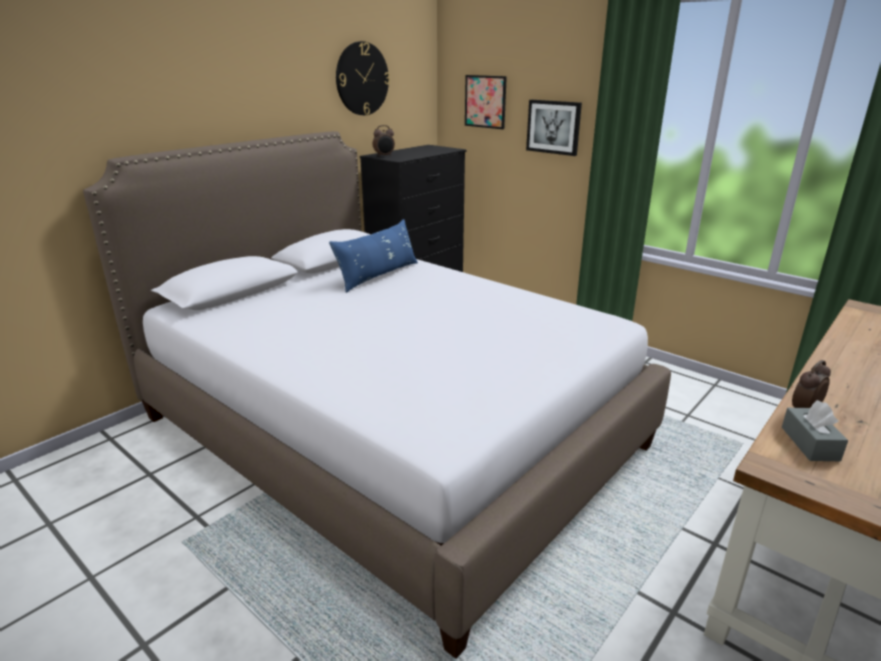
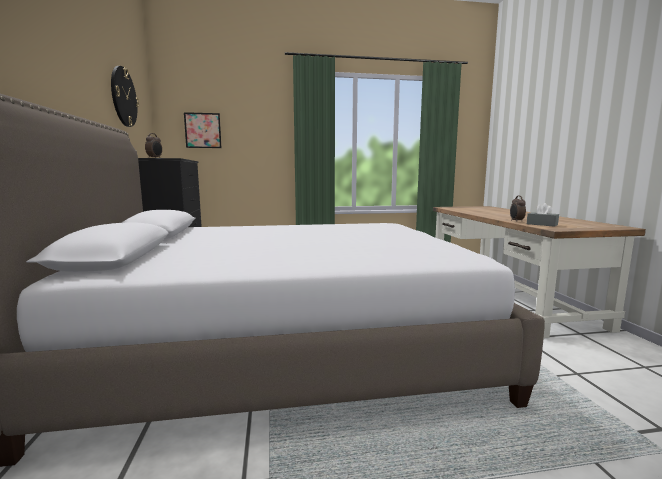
camera: 50 degrees left, 15 degrees down
blue pillow [329,219,418,293] -> none
picture [526,100,582,156] -> none

